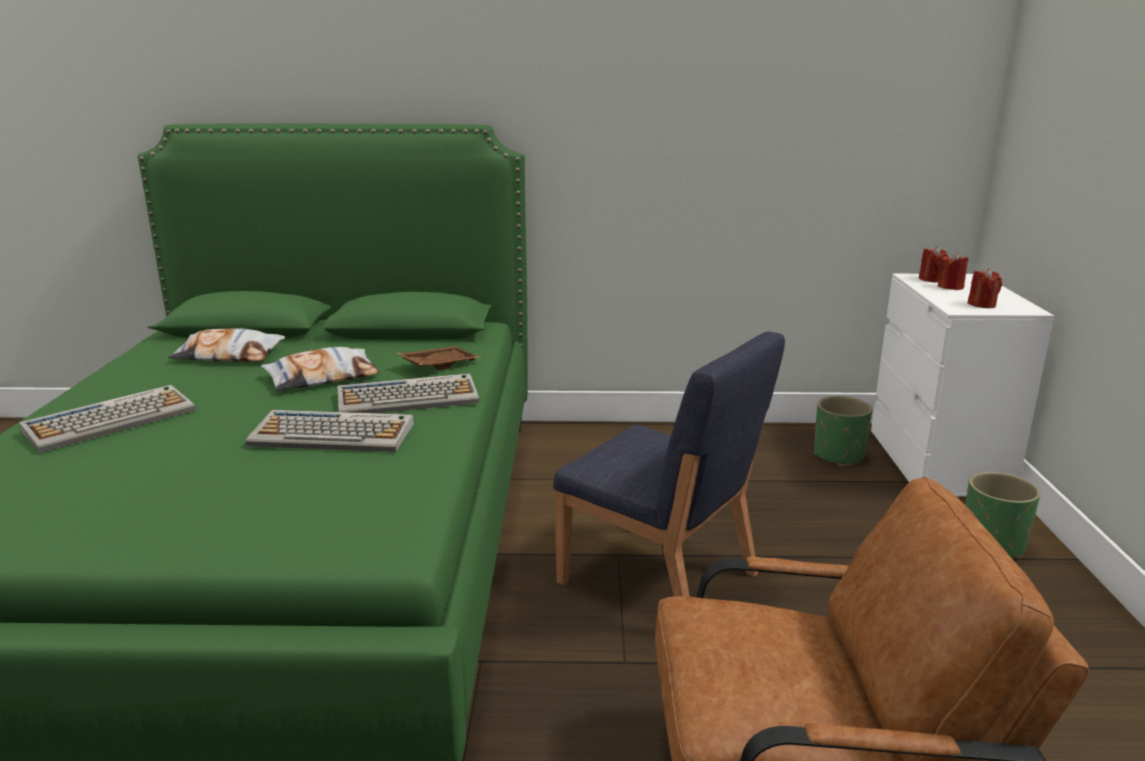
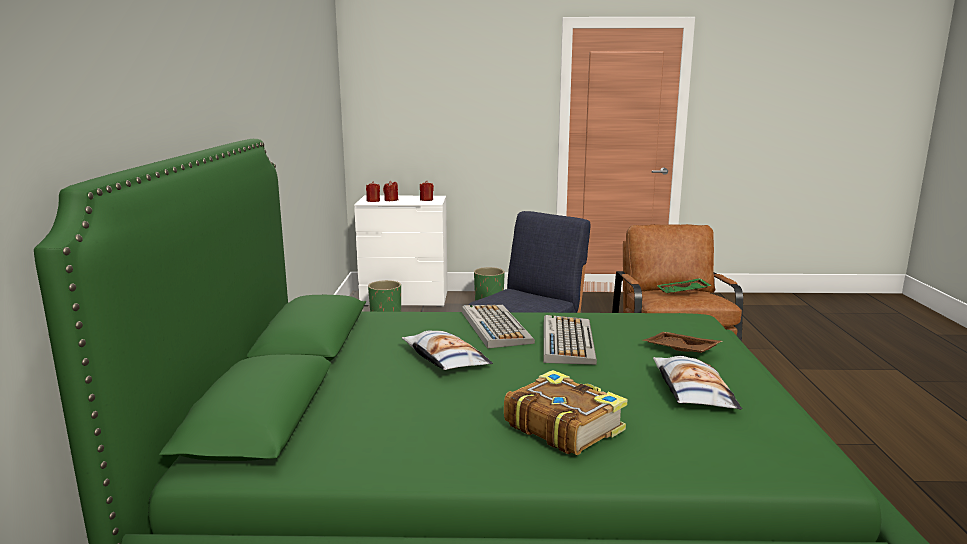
camera: 90 degrees left, 5 degrees down
keyboard [19,385,196,453] -> book [504,370,628,455]
pillow [168,329,285,361] -> pillow moved to [653,356,742,410]
brown tray [396,346,480,370] -> brown tray moved to [643,332,722,353]
none -> green tray [657,278,712,293]

